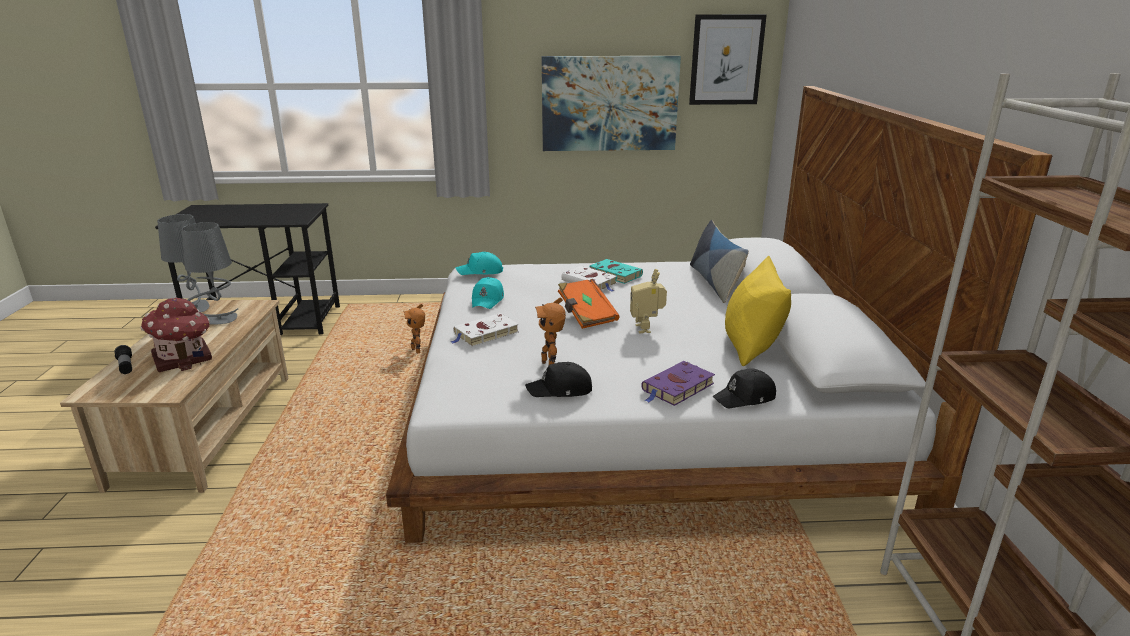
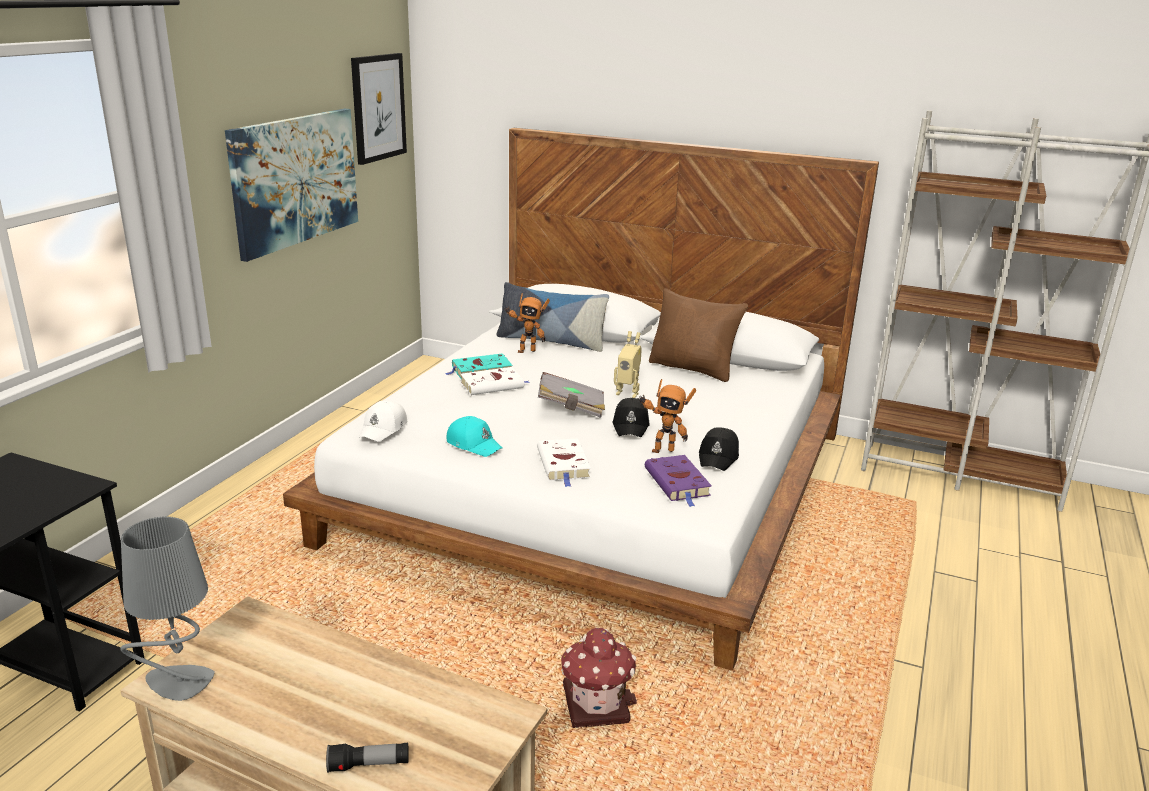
camera: 65 degrees left, 0 degrees up
toy house [140,298,212,372] -> toy house moved to [561,628,637,728]
grey table lamp [182,222,238,325] -> none
toy robot [404,304,425,353] -> toy robot moved to [504,293,550,353]
turquoise cap [455,252,503,275] -> white cap [359,400,407,442]
orange book [558,279,620,329] -> grey book [538,372,605,418]
purple book [641,361,715,406] -> purple book moved to [645,455,712,507]
black cap [712,368,776,409] -> black cap moved to [613,398,649,437]
yellow pillow [725,256,791,366] -> brown pillow [649,288,748,382]

